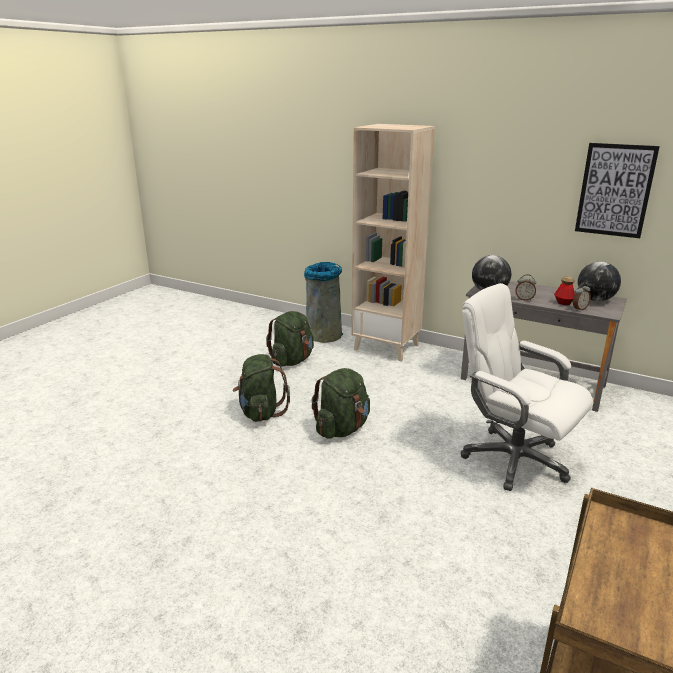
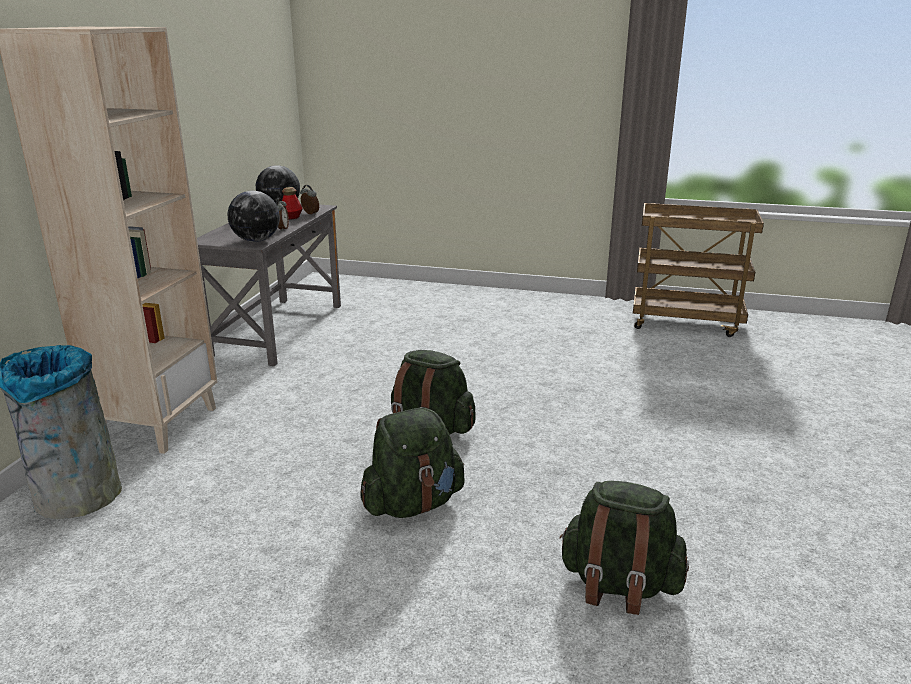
camera: 105 degrees left, 0 degrees up
green backpack [266,311,314,366] -> green backpack moved to [559,481,689,615]
white office chair [460,283,593,491] -> none
picture [575,143,660,238] -> none

